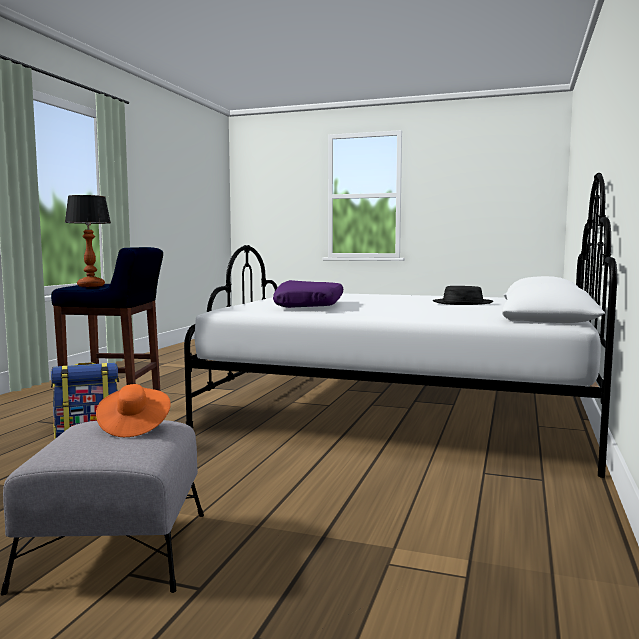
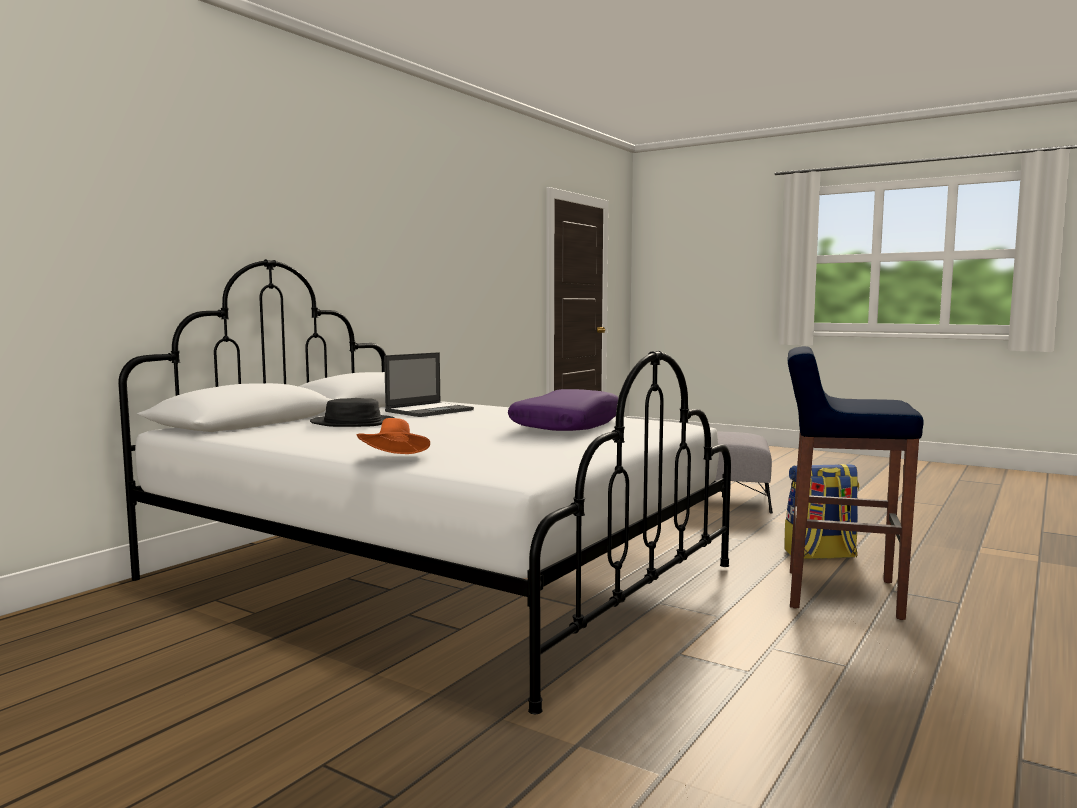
camera: 165 degrees left, 0 degrees up
table lamp [65,195,111,287] -> none
orange hat [96,384,171,437] -> orange hat moved to [357,418,430,454]
none -> laptop [384,352,474,417]

